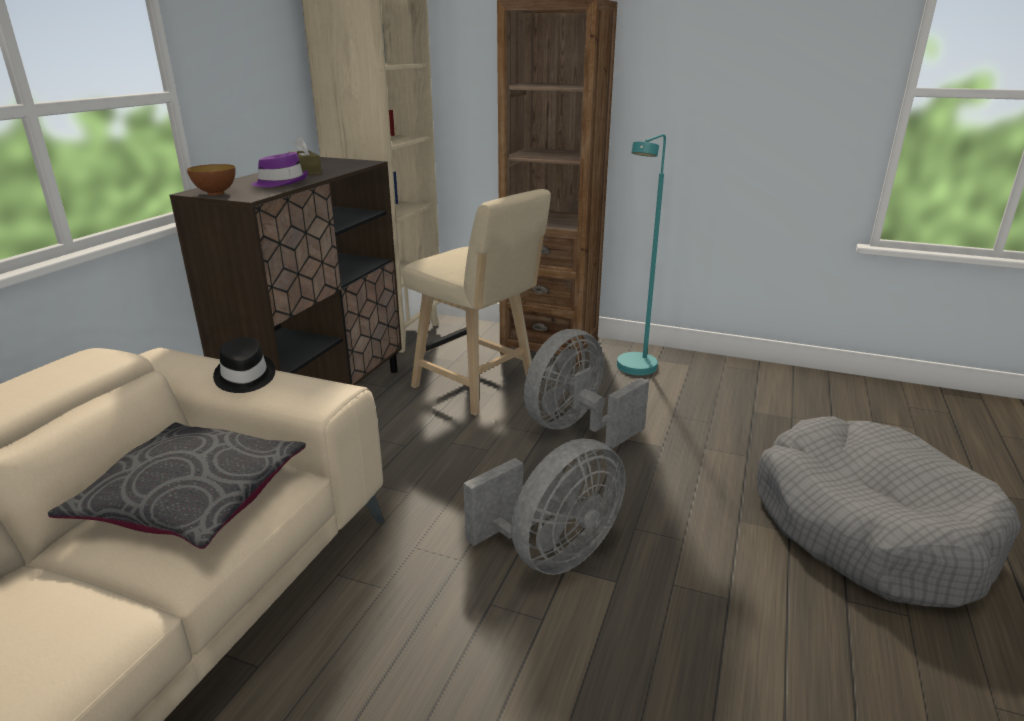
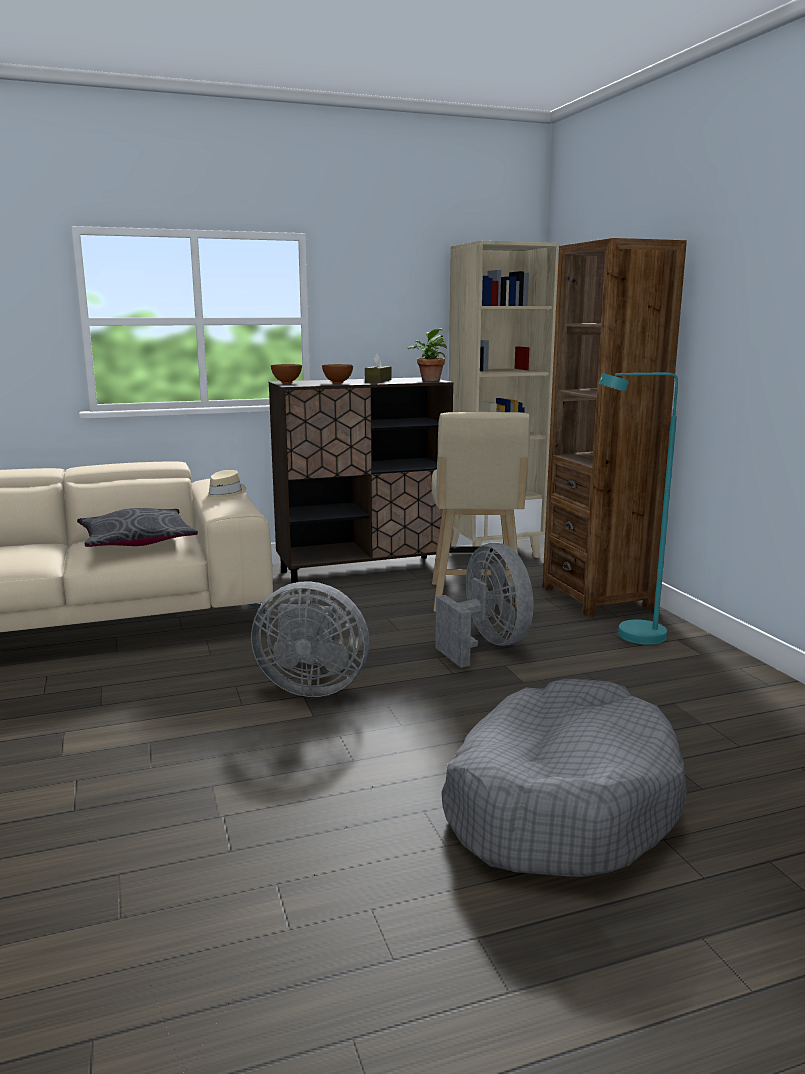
camera: 50 degrees right, 10 degrees down
black hat [213,337,275,393] -> beige hat [203,470,246,500]
purple hat [251,152,308,187] -> bowl [322,364,353,384]
grey fan [524,329,649,448] -> grey fan turned 60 degrees clockwise [435,543,533,668]
none -> potted plant [408,328,447,381]

